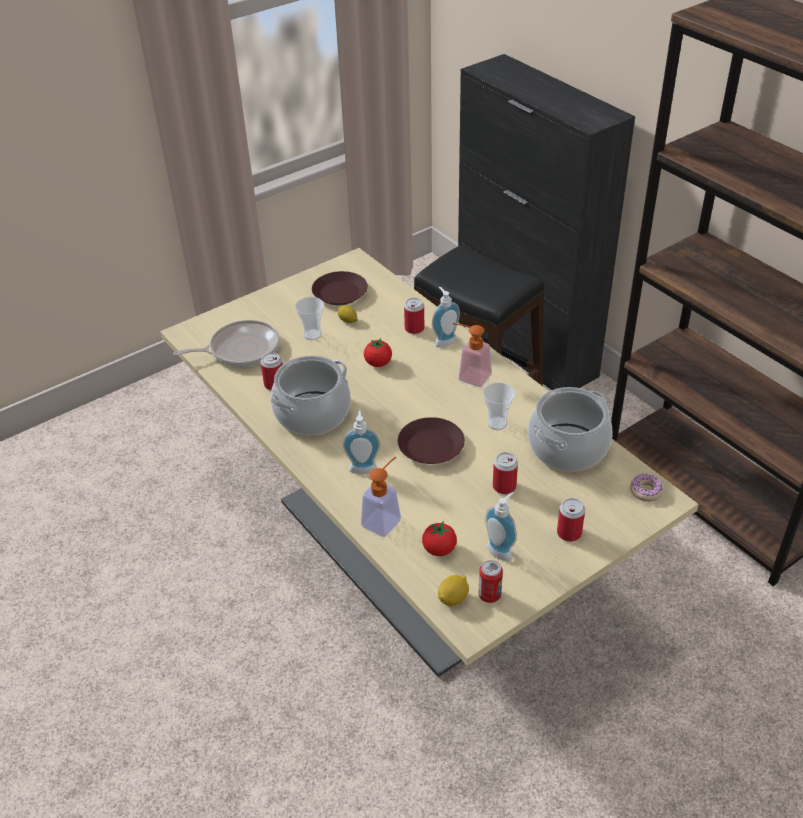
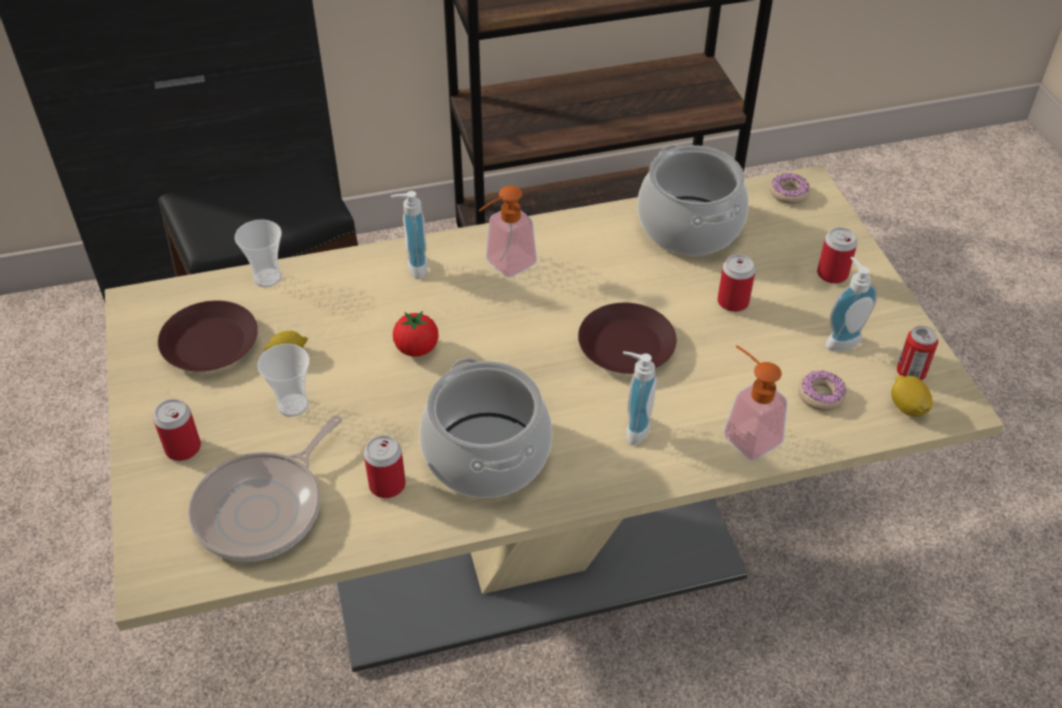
camera: 70 degrees left, 5 degrees up
frying pan [174,320,280,367] -> frying pan turned 150 degrees counterclockwise [188,415,342,562]
can [404,298,424,334] -> can moved to [153,399,201,461]
tomato [422,521,457,556] -> donut [798,370,846,411]
cup [483,383,515,430] -> cup moved to [234,219,282,288]

